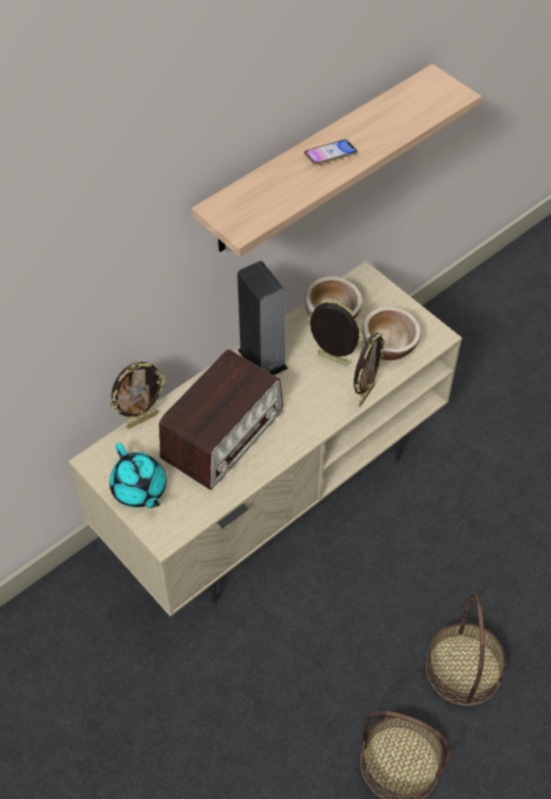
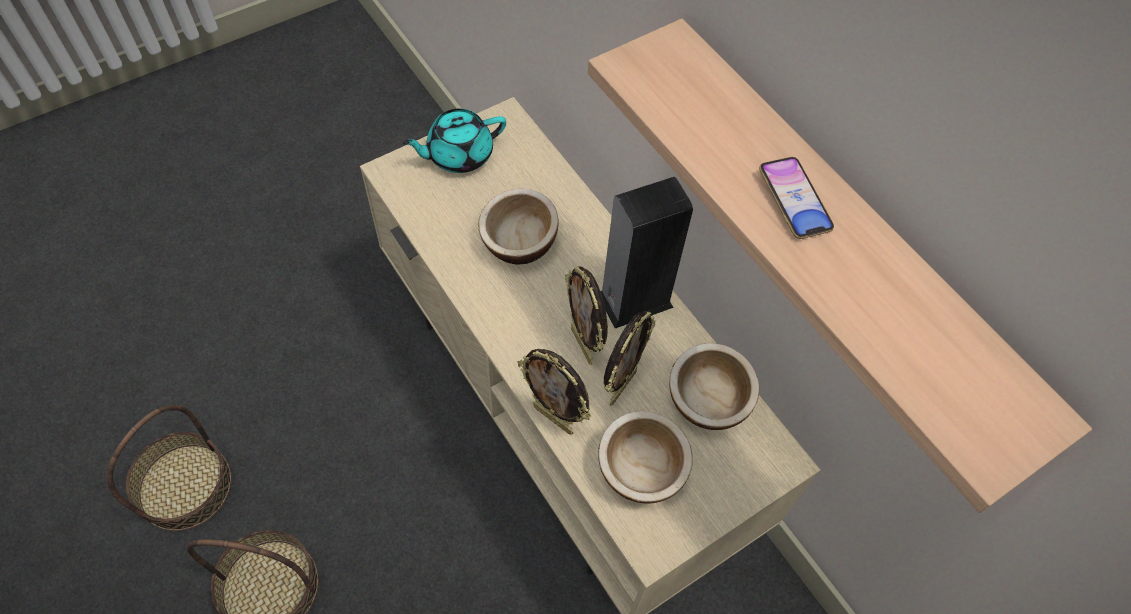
camera: 95 degrees right, 5 degrees up
picture frame [109,362,166,429] -> picture frame moved to [565,266,608,365]
radio [159,349,283,490] -> bowl [479,189,559,265]

